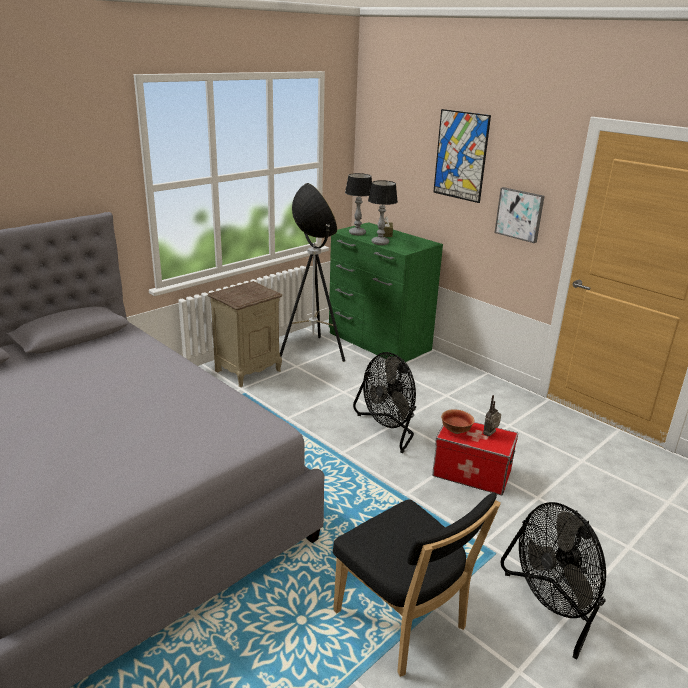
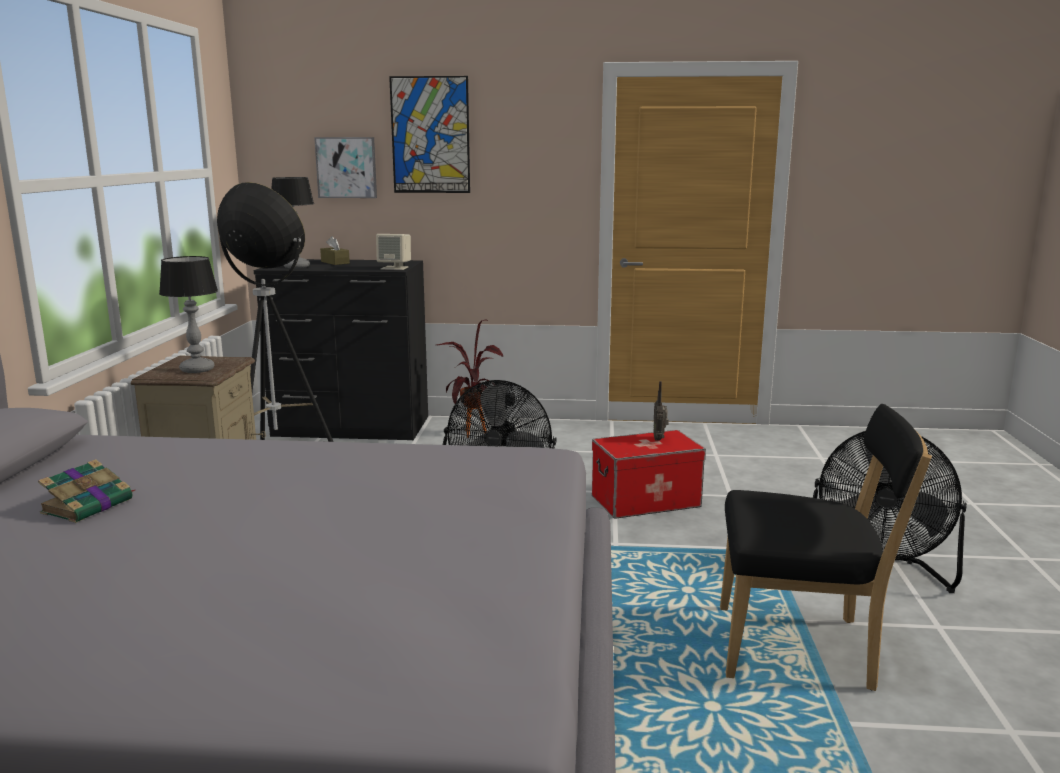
camera: 40 degrees left, 10 degrees down
green dresser [329,222,443,362] -> black dresser [254,259,428,440]
table lamp [368,180,398,245] -> table lamp moved to [159,256,218,373]
bowl [441,409,474,434] -> none
picture [494,187,545,243] -> picture moved to [314,137,377,198]
none -> book [38,459,135,523]
none -> beige speaker [376,234,411,270]
none -> potted plant [437,319,503,438]

